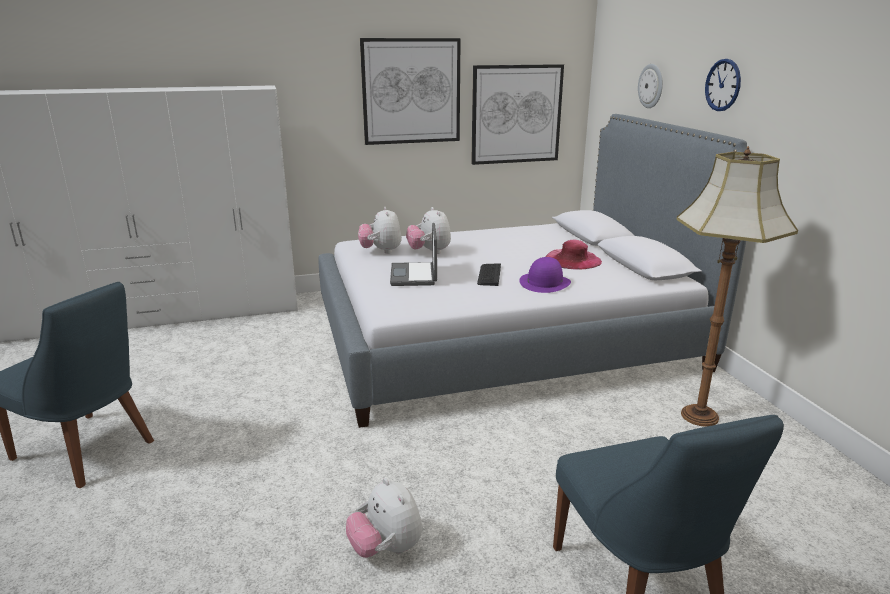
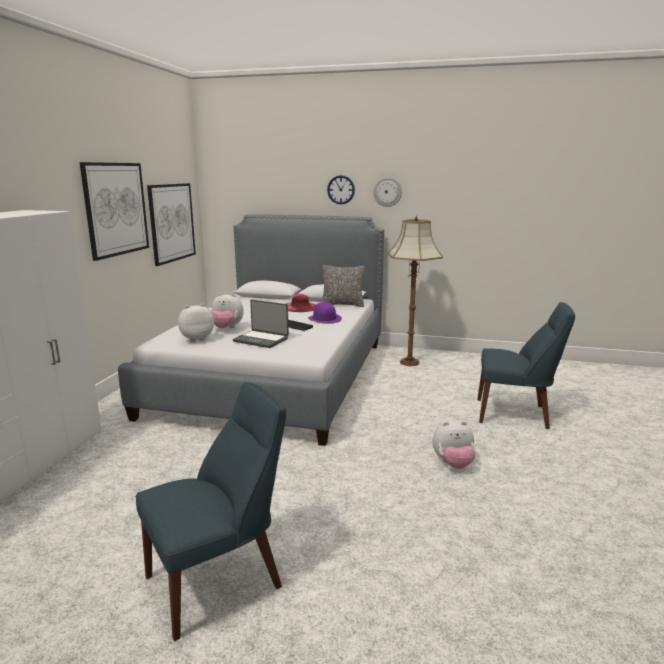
camera: 60 degrees left, 5 degrees down
plush toy [358,207,402,254] -> plush toy turned 135 degrees clockwise [178,303,214,342]
wall clock [638,64,663,108] -> wall clock moved to [373,177,402,207]
none -> pillow [322,265,365,307]

